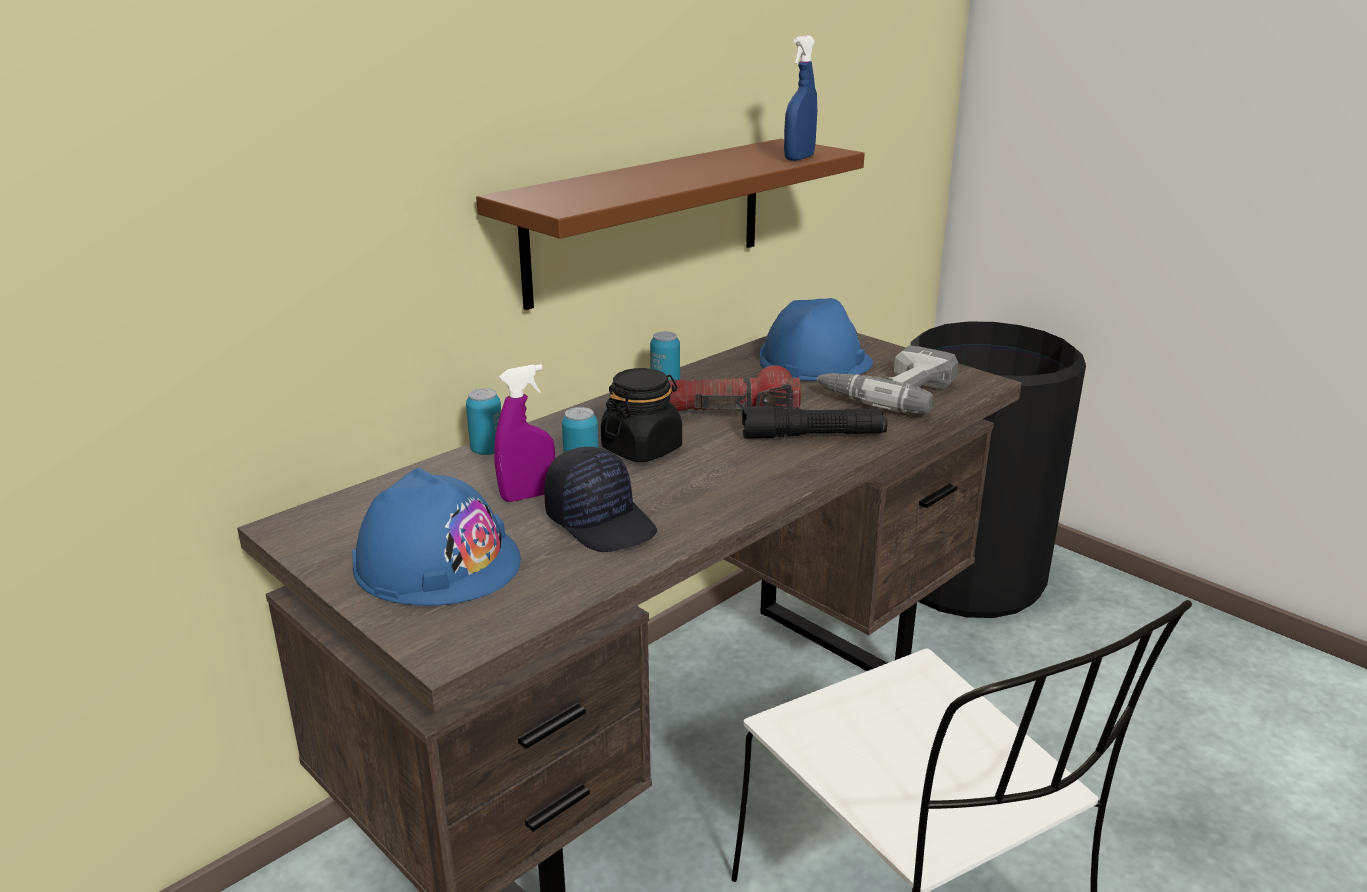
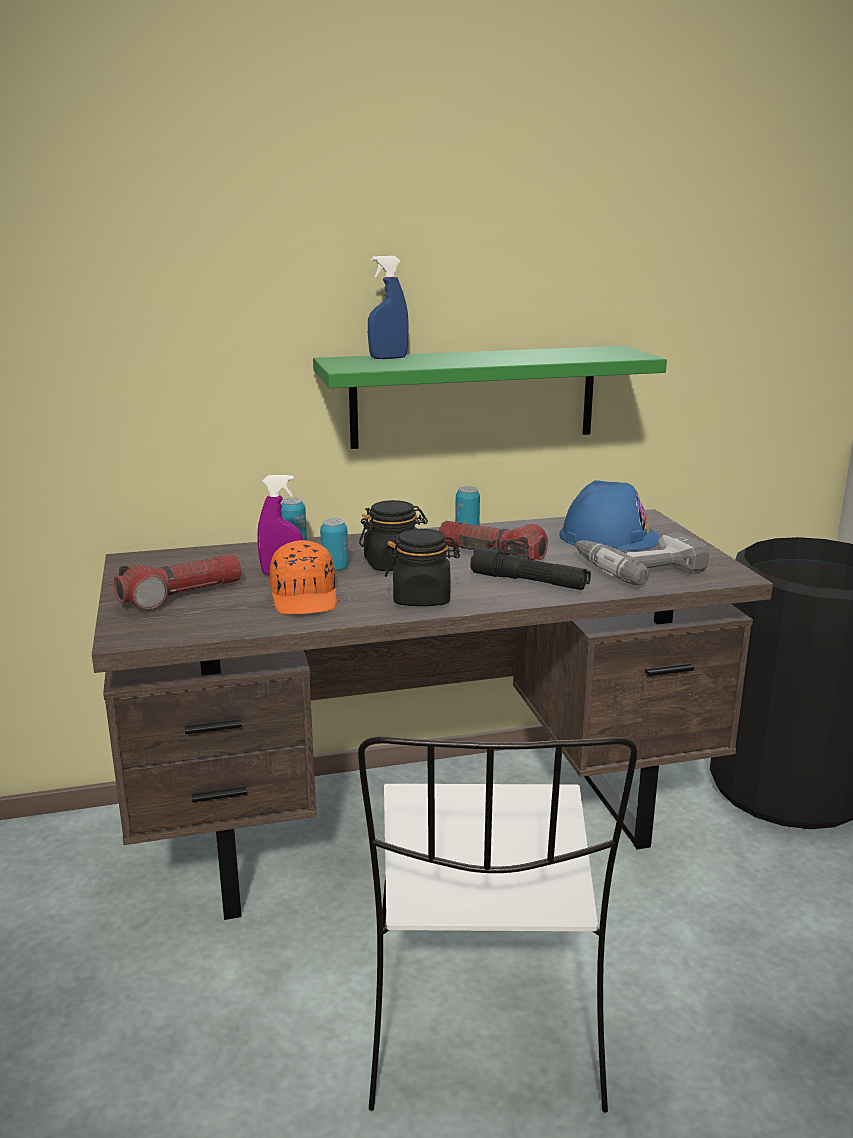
camera: 30 degrees right, 5 degrees down
blue hard hat [352,468,521,606] -> flashlight [114,554,242,610]
brown shelf [476,139,865,310] -> green shelf [313,346,667,449]
black cap [544,447,657,552] -> orange cap [270,540,337,614]
blue spray bottle [784,36,817,161] -> blue spray bottle moved to [368,256,409,359]
none -> black jar [385,529,460,606]

